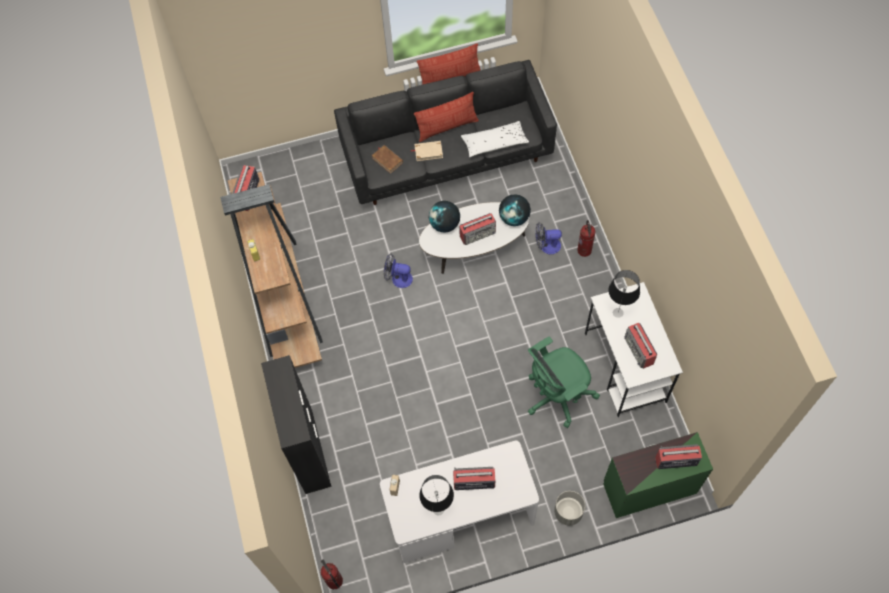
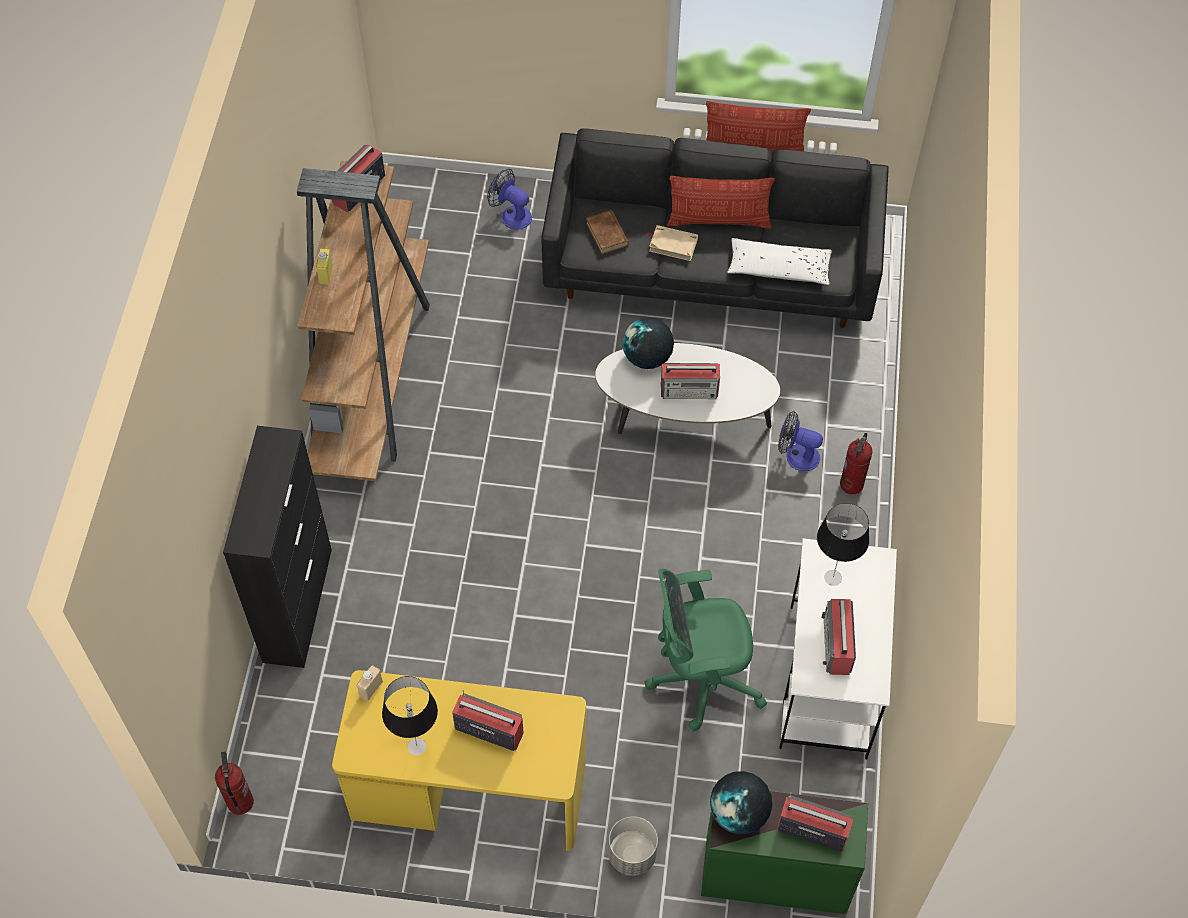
camera: 20 degrees right, 5 degrees down
white desk [380,441,539,563] -> yellow desk [332,670,586,851]
fan [384,253,413,288] -> fan moved to [487,169,532,229]
globe [499,194,531,226] -> globe moved to [710,771,772,834]

